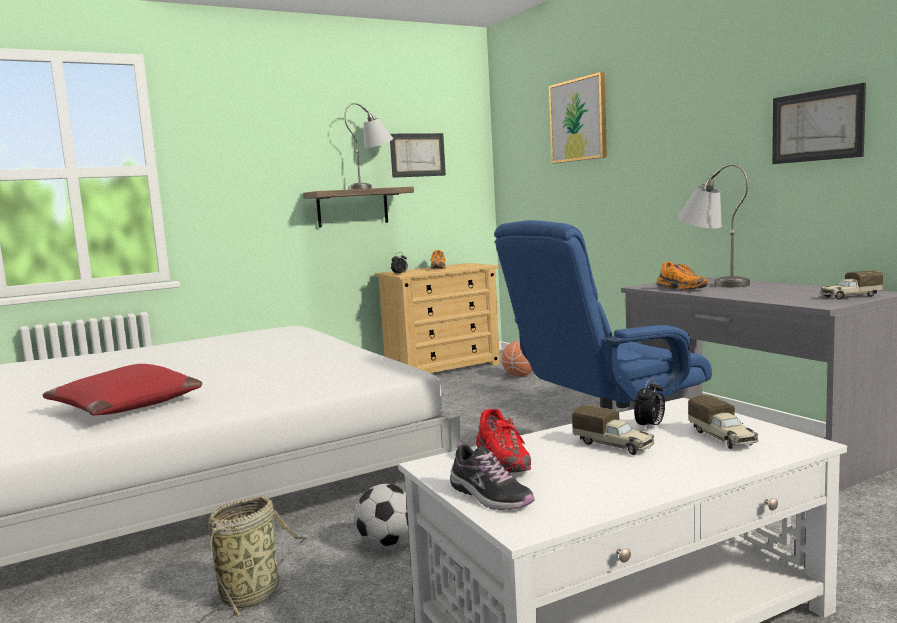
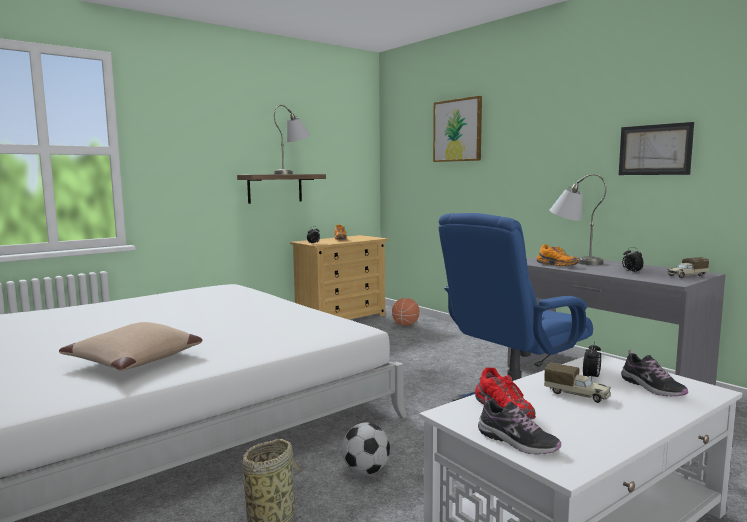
camera: 10 degrees left, 0 degrees up
red pillow [42,364,202,415] -> beige pillow [59,322,203,371]
picture [390,133,446,178] -> none
toy truck [688,395,759,449] -> shoe [621,350,688,396]
none -> alarm clock [622,247,644,273]

